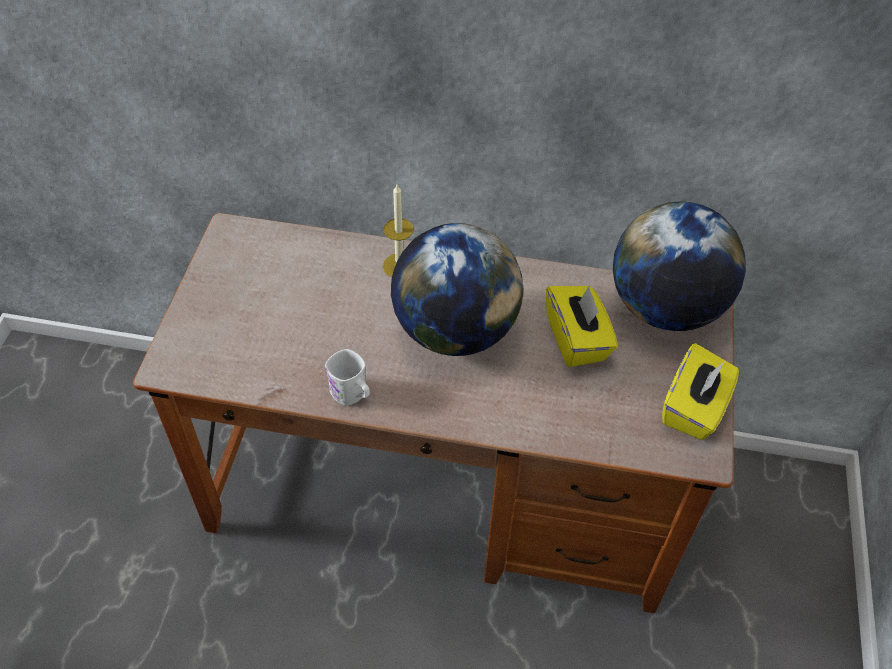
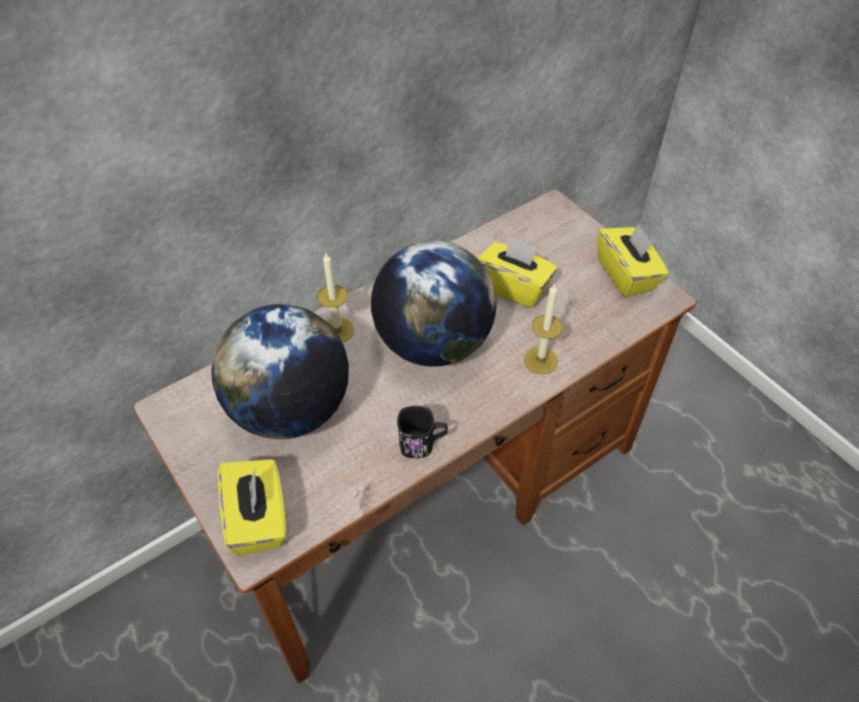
camera: 45 degrees left, 0 degrees up
white mug [325,349,370,406] -> black mug [397,406,448,458]
globe [613,201,746,331] -> globe moved to [211,304,349,439]
none -> yellow tissue box [218,459,286,556]
none -> candle [524,283,563,374]

